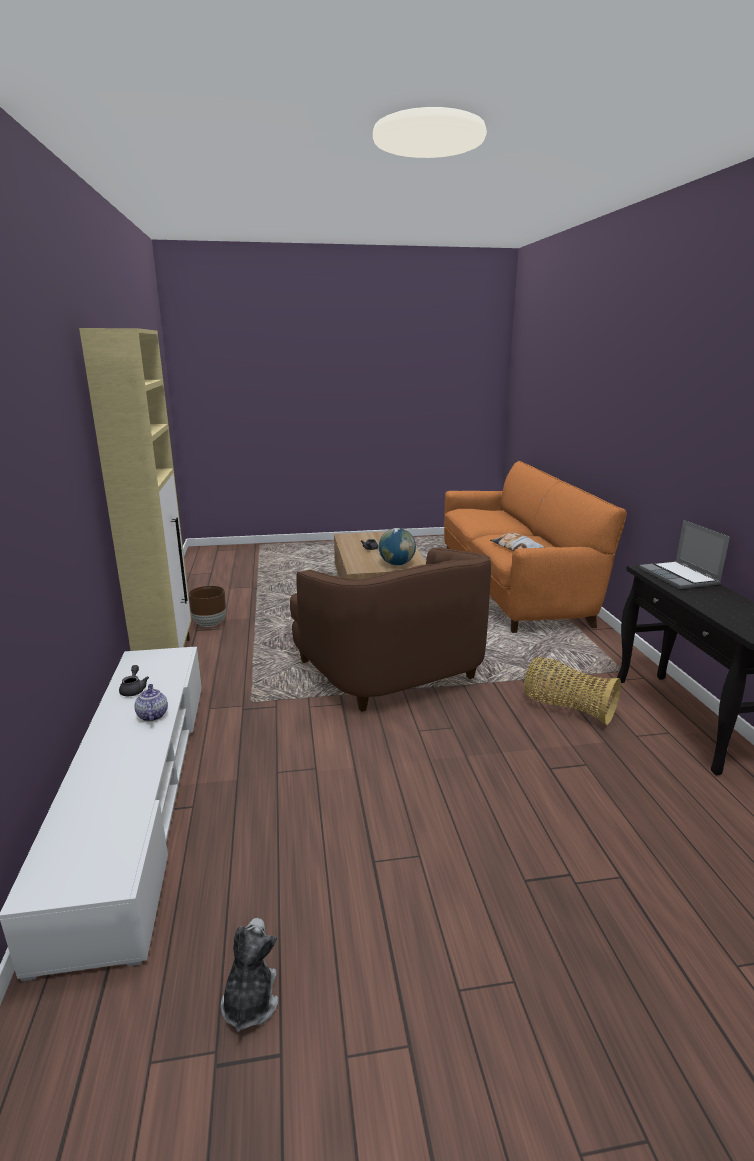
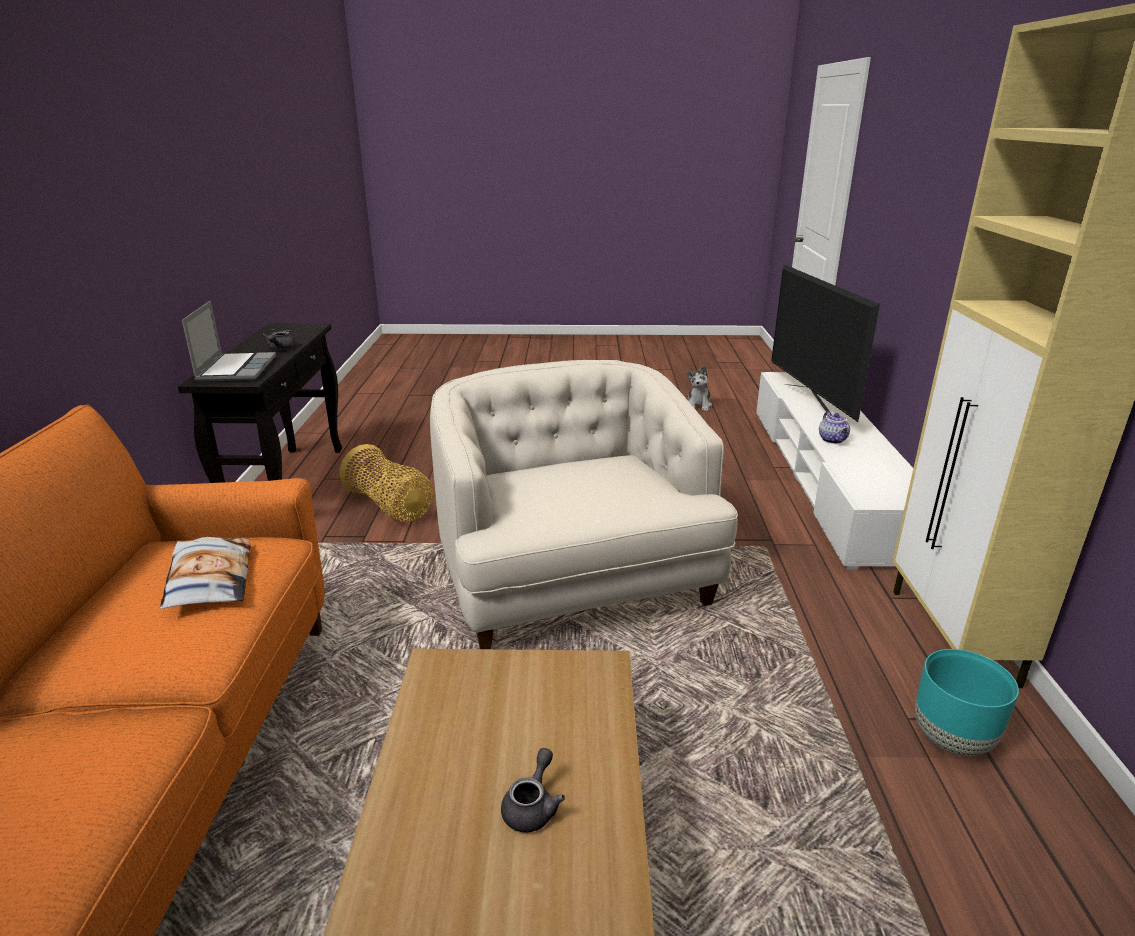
camera: 170 degrees left, 5 degrees up
grey teapot [119,665,149,696] -> grey teapot moved to [262,331,295,350]
brown planter [188,586,226,627] -> turquoise planter [915,649,1019,756]
brown armchair [290,547,491,712] -> white armchair [430,360,738,649]
globe [379,528,416,565] -> none
none -> television [771,264,880,422]

